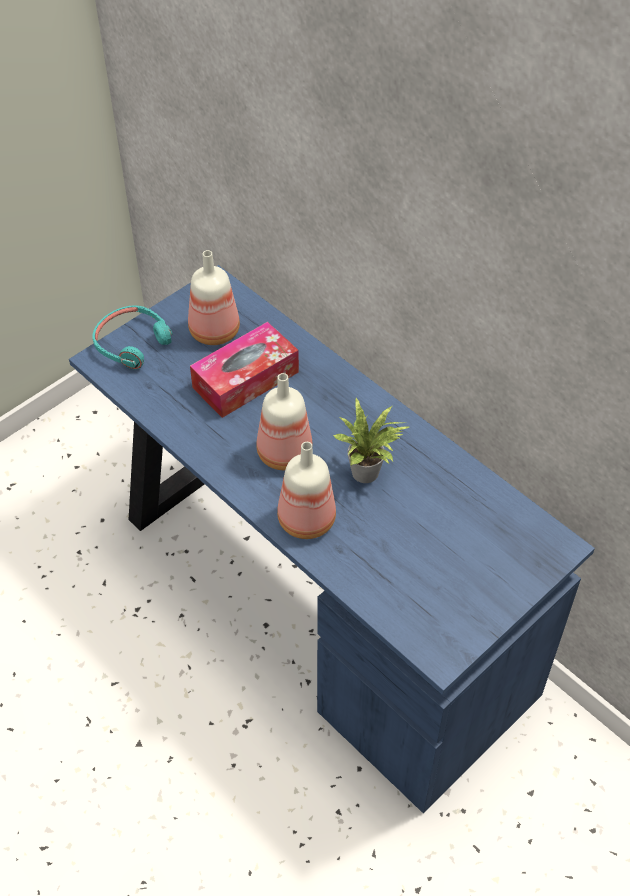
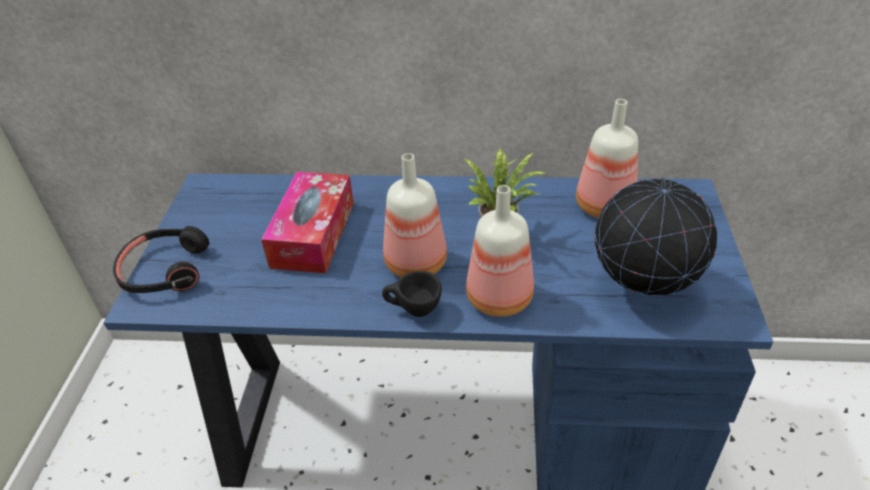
camera: 40 degrees left, 10 degrees down
turquoise headphones [92,306,172,369] -> black headphones [113,226,210,293]
bottle [188,250,240,345] -> bottle moved to [576,99,638,218]
none -> black cup [382,271,442,317]
none -> globe [595,176,717,296]

